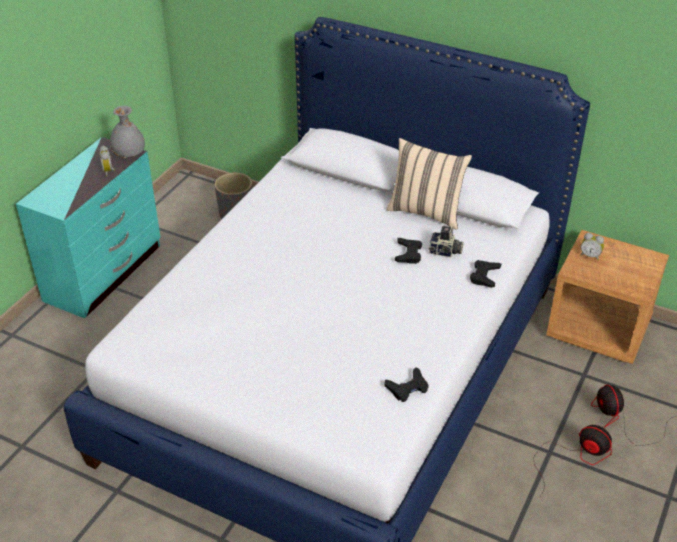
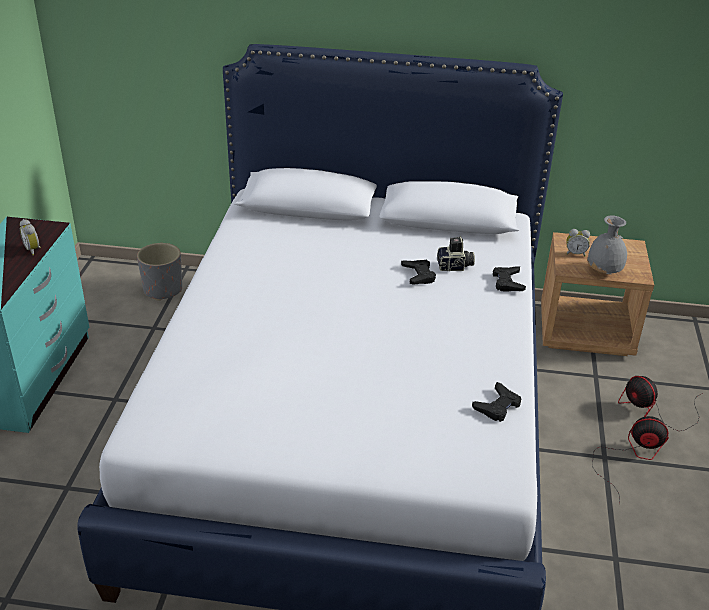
camera: 20 degrees left, 5 degrees down
grey vase [110,106,145,158] -> grey vase moved to [587,216,627,275]
beige pillow [386,138,472,230] -> none

